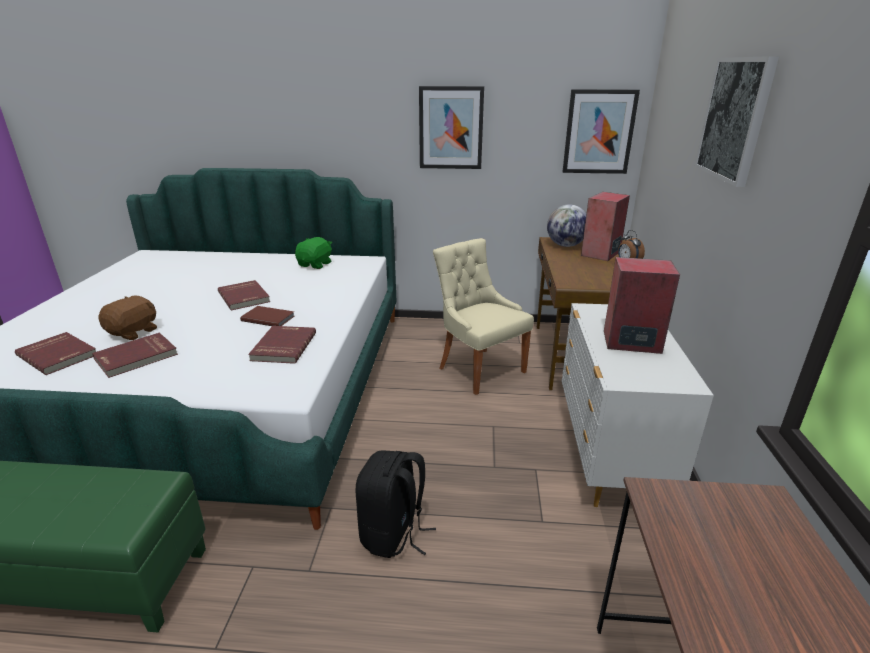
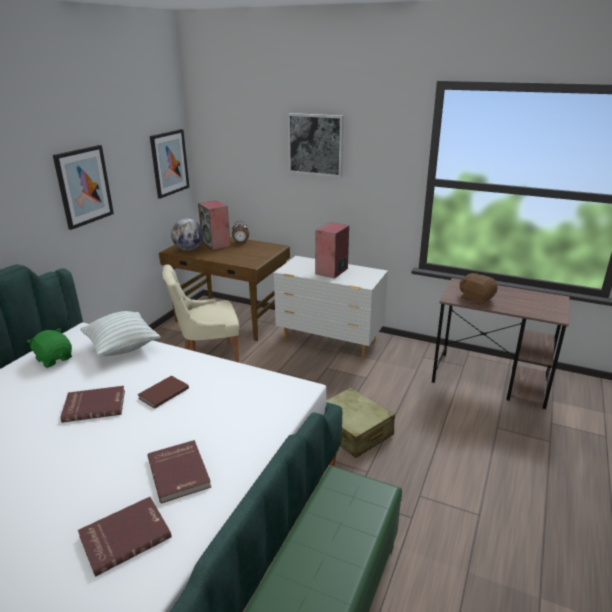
camera: 70 degrees left, 0 degrees up
brown plush toy [98,296,157,340] -> brown plush toy moved to [460,272,497,305]
red book [248,326,316,364] -> none
black backpack [356,451,436,558] -> beige suitcase [326,387,395,458]
none -> pillow [80,311,161,356]

